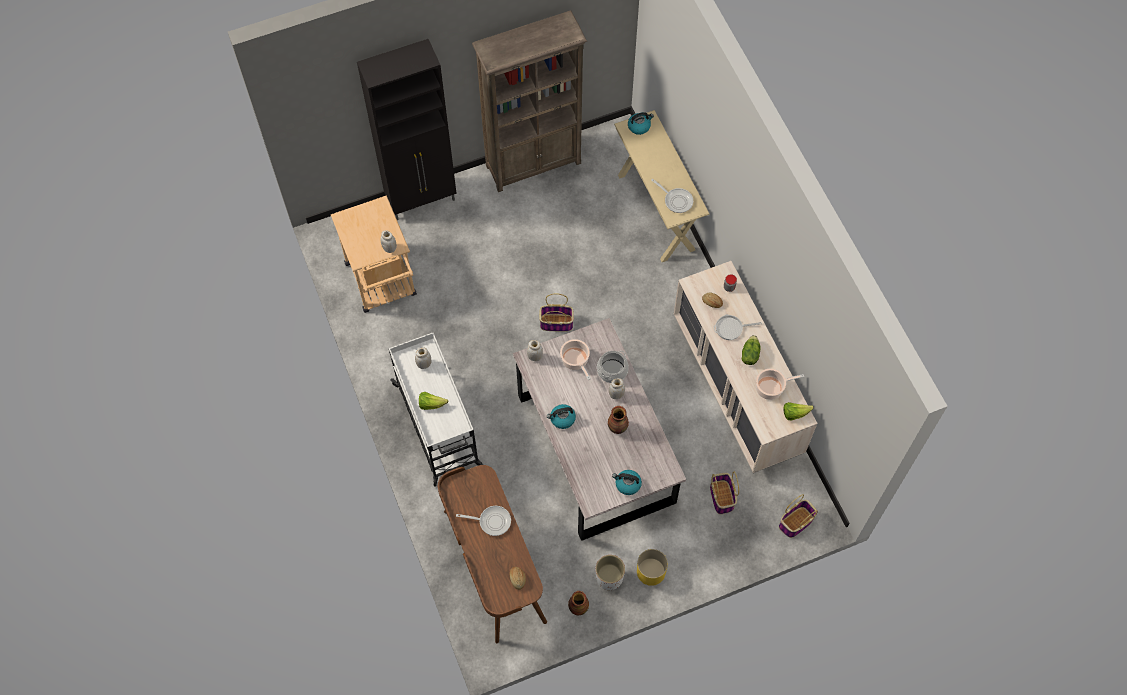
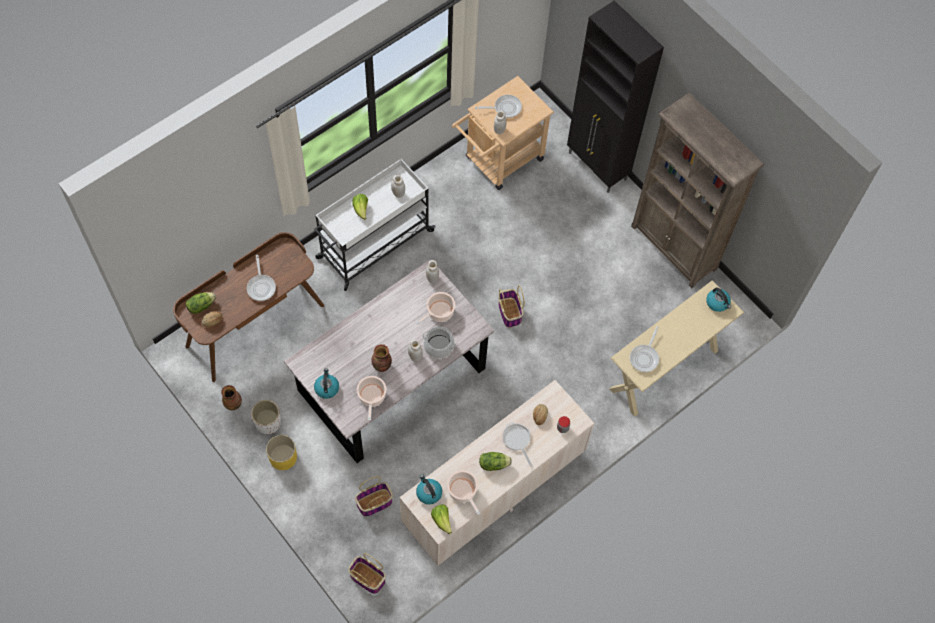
camera: 70 degrees right, 0 degrees up
kettle [547,404,576,429] -> kettle moved to [416,474,442,504]
none -> lettuce [186,292,216,314]
none -> cooking pot [357,376,386,421]
none -> frying pan [475,95,522,118]

